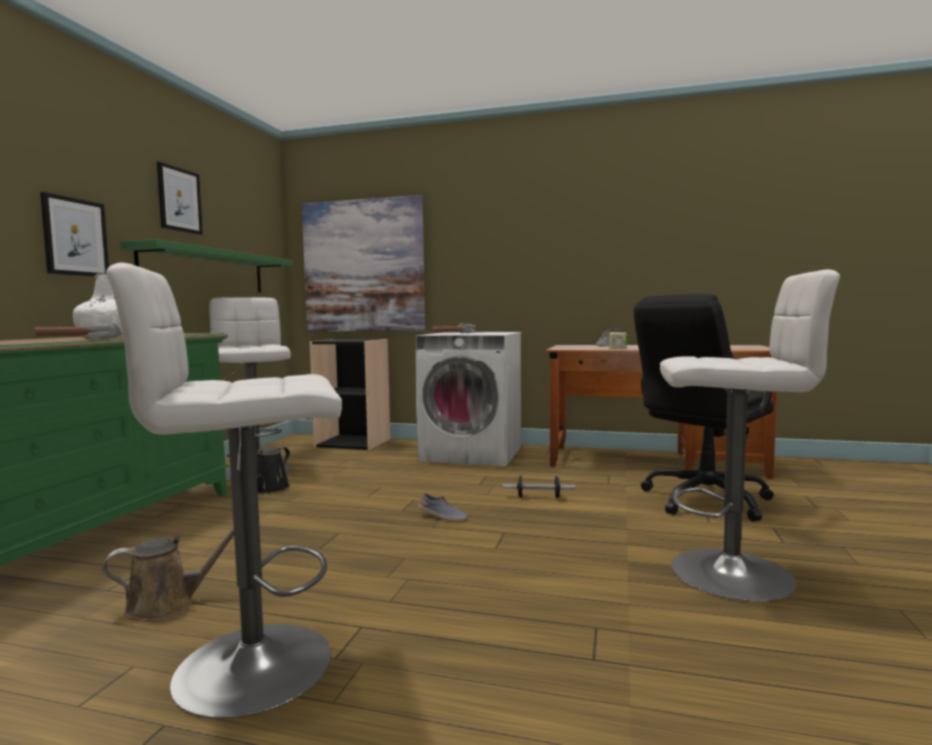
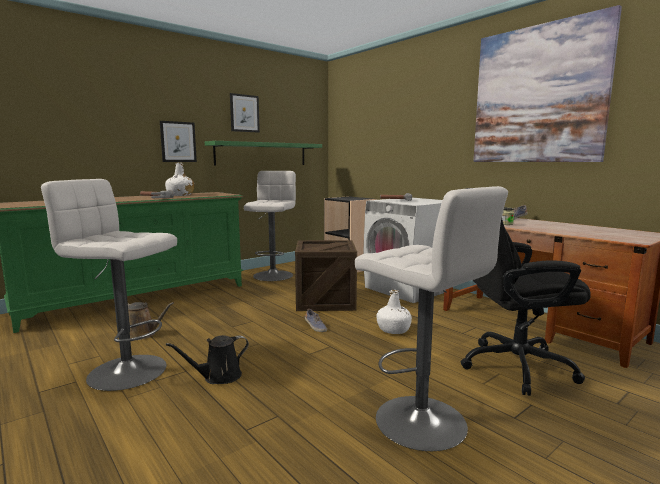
camera: 35 degrees right, 5 degrees up
black watering can [227,447,290,493] -> black watering can moved to [166,335,249,384]
picture [302,195,425,332] -> picture moved to [473,5,622,162]
dumbbell [503,476,575,498] -> white bottle [377,290,412,334]
none -> crate [295,240,357,311]

